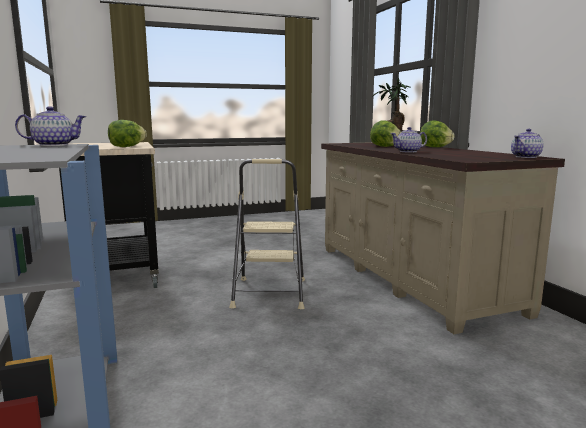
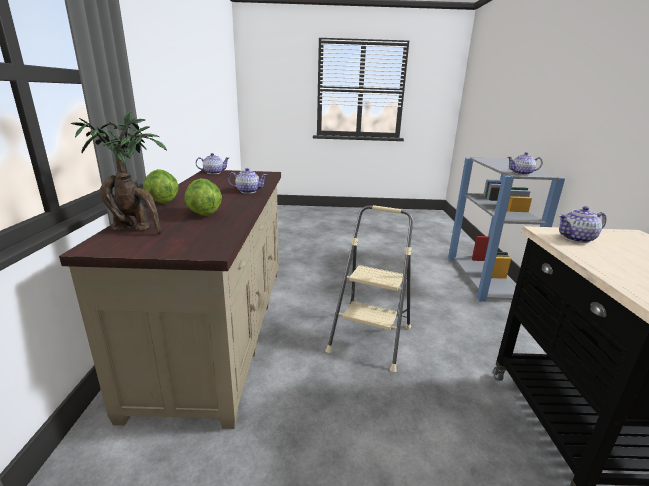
camera: 160 degrees left, 10 degrees up
lettuce [108,120,147,147] -> teapot [559,206,606,243]

